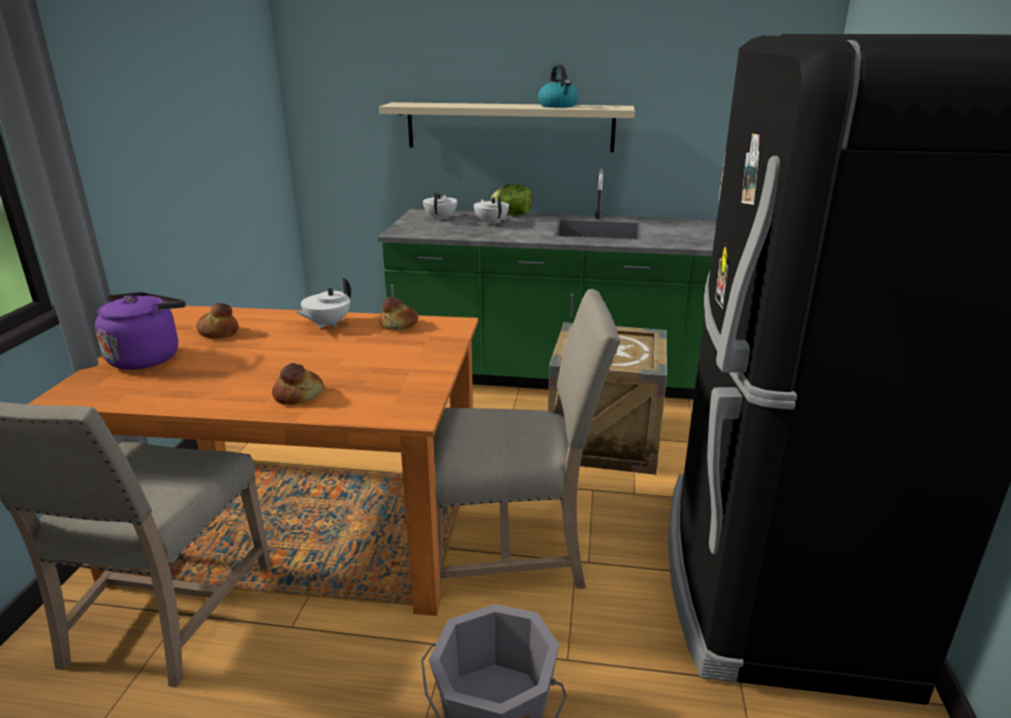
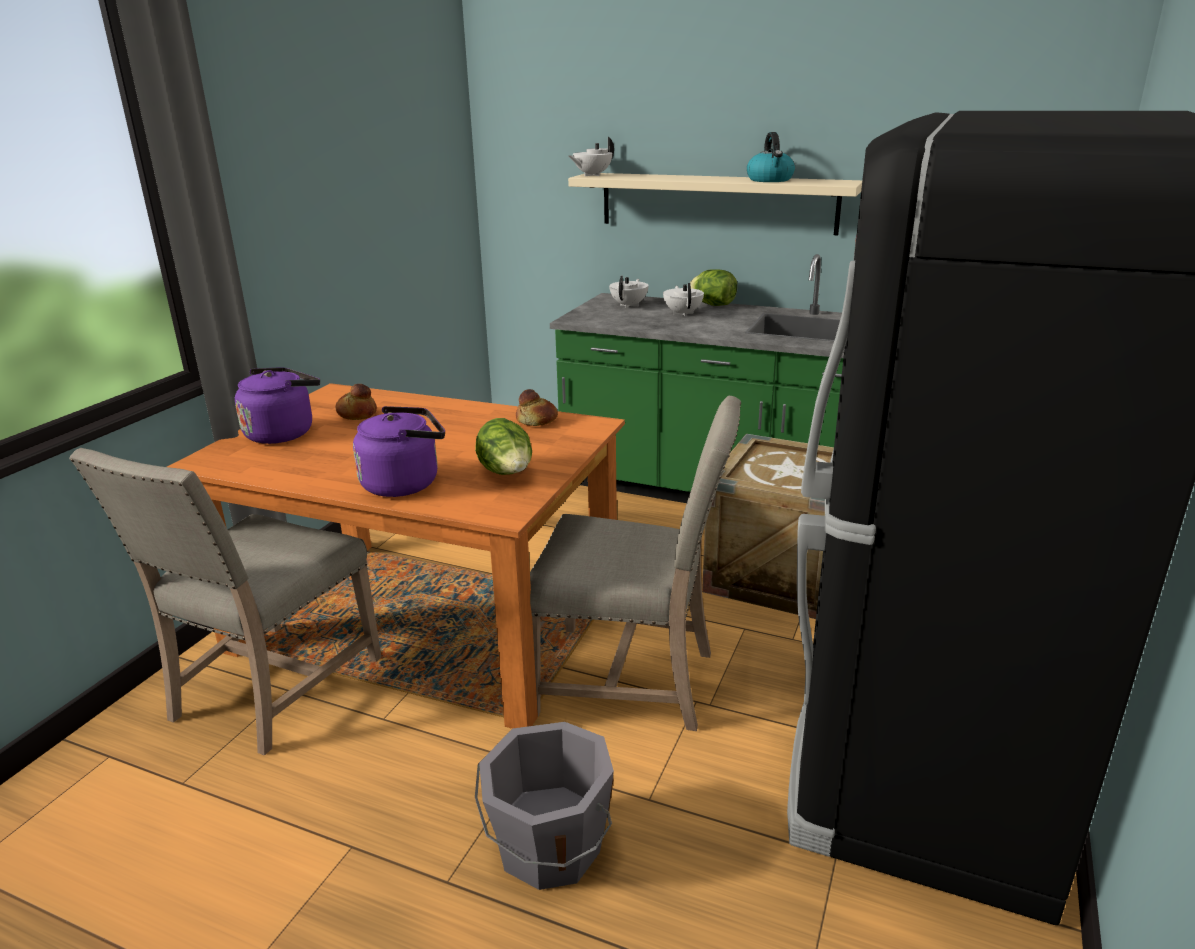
camera: 15 degrees right, 0 degrees up
bread [272,363,324,405] -> purple kettle [353,406,445,497]
white teapot [295,278,351,329] -> white teapot moved to [569,137,614,176]
none -> lettuce [475,418,532,475]

